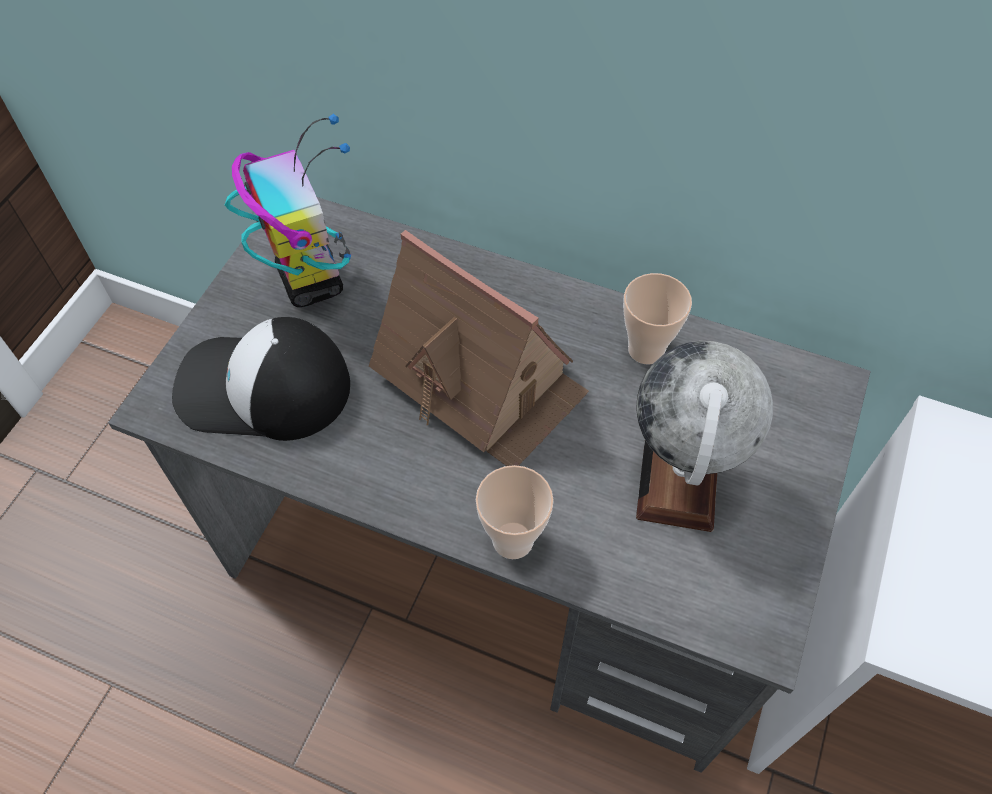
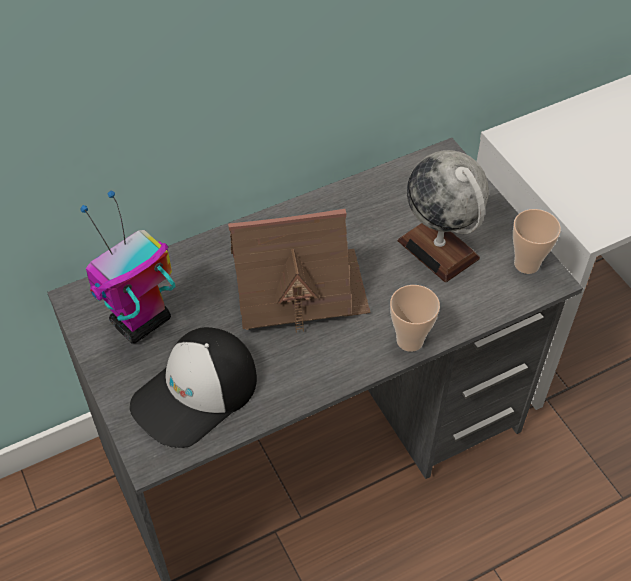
camera: 50 degrees left, 5 degrees down
toy robot [225,114,351,307] -> toy robot turned 60 degrees counterclockwise [80,190,175,344]
cup [623,273,692,364] -> cup moved to [513,209,561,274]

